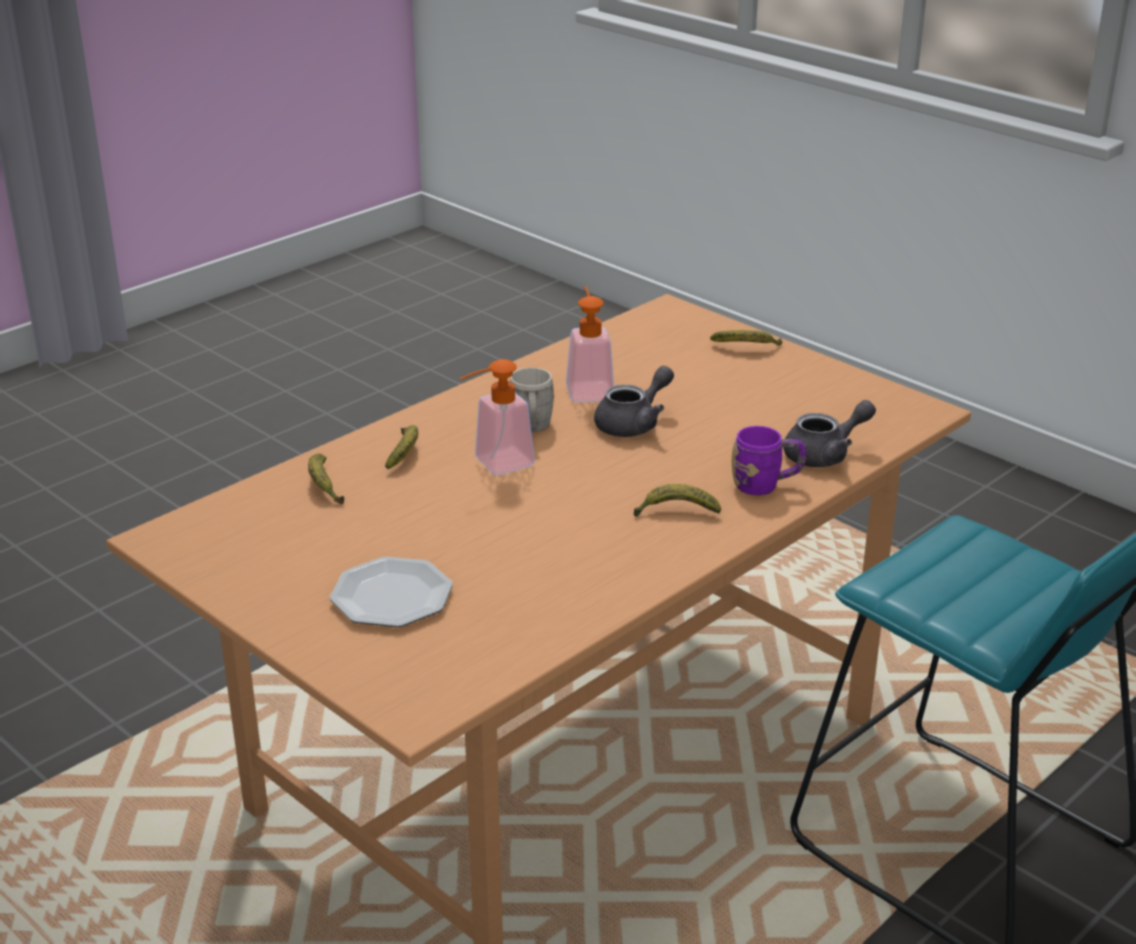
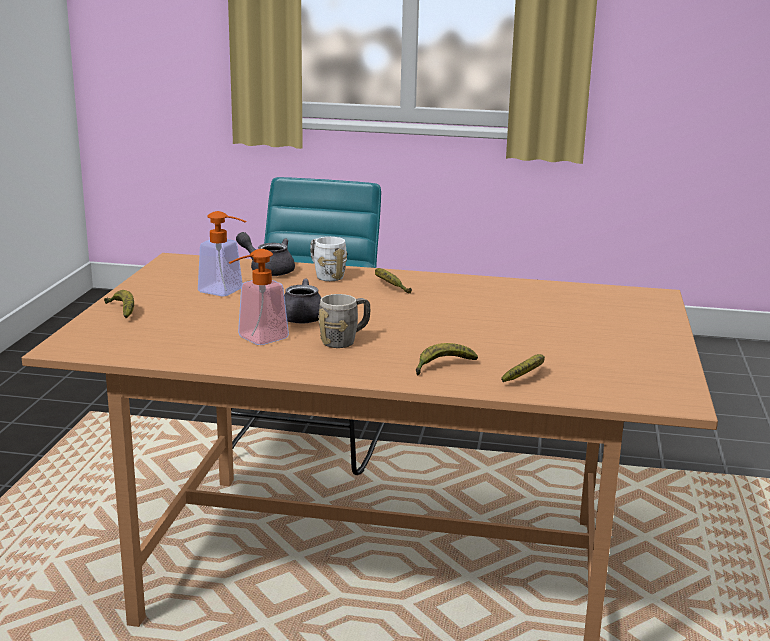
camera: 125 degrees left, 10 degrees down
plate [330,557,453,627] -> none
soap dispenser [460,359,535,475] -> soap dispenser moved to [198,211,247,296]
purple mug [732,426,806,495] -> white mug [310,237,347,281]

